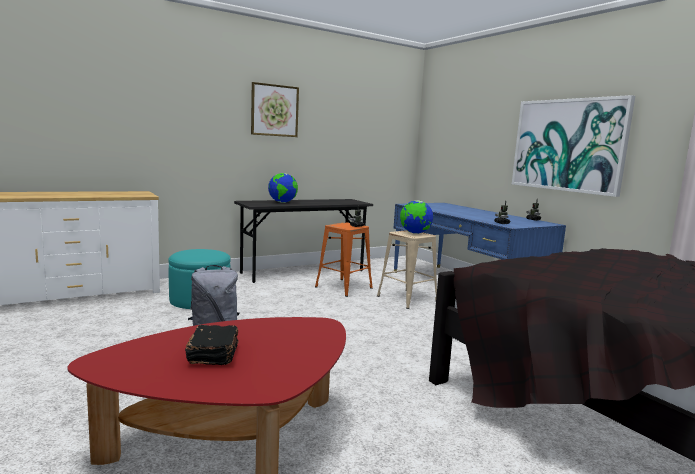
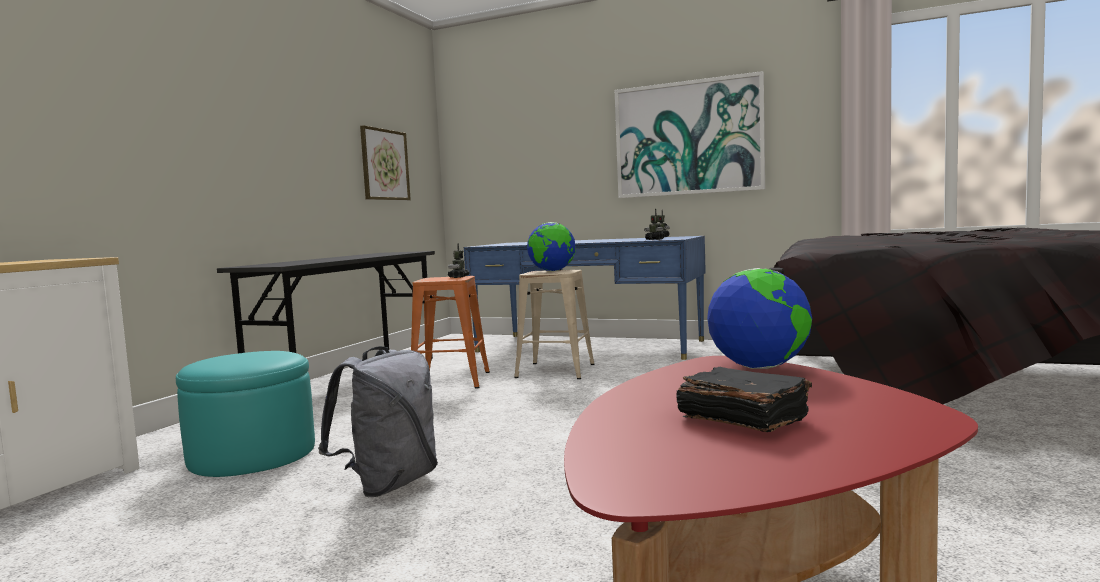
camera: 35 degrees left, 5 degrees down
picture [251,82,299,137] -> picture moved to [360,125,411,200]
globe [268,173,298,203] -> globe moved to [707,268,812,369]

